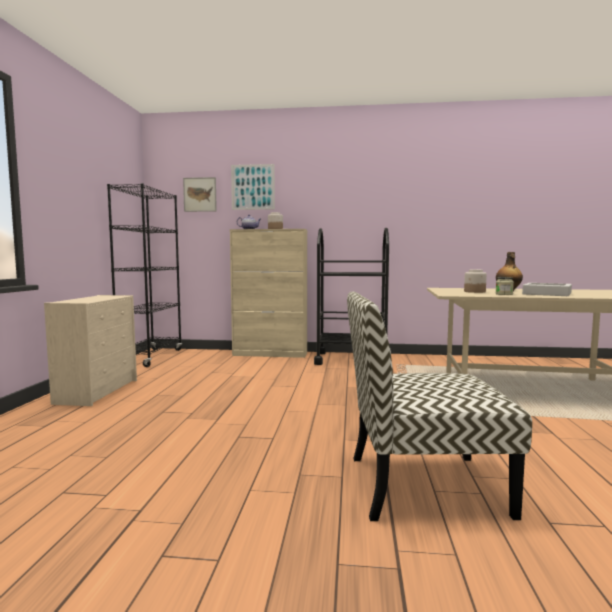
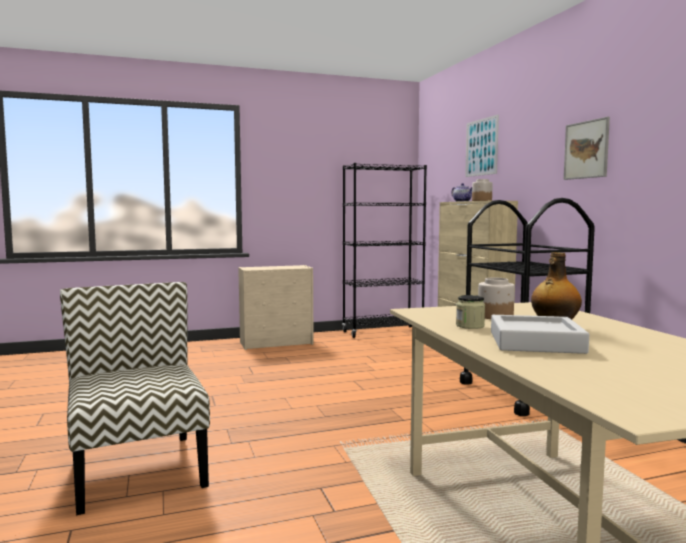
camera: 65 degrees right, 0 degrees up
picture [183,177,217,212] -> picture moved to [564,117,610,180]

